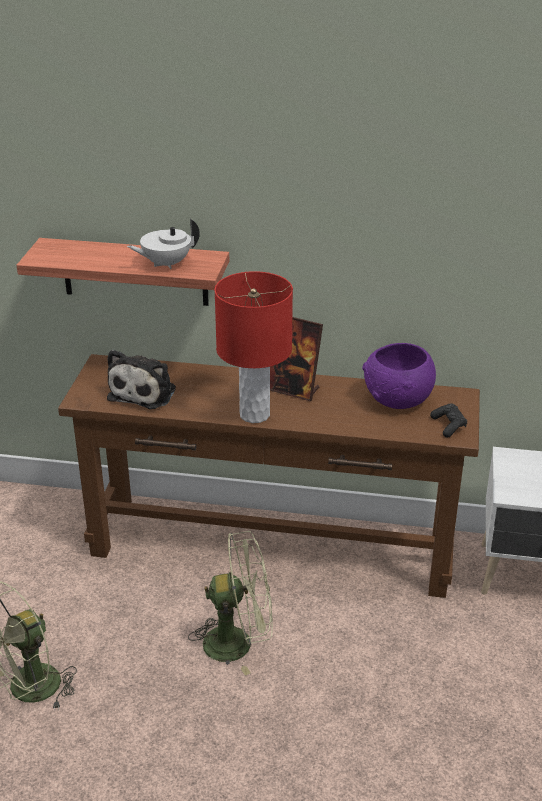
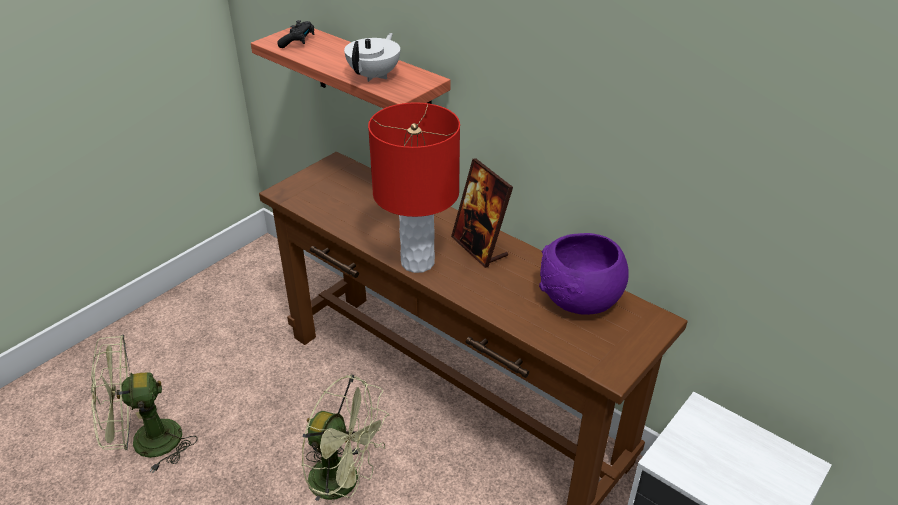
camera: 30 degrees right, 5 degrees up
plush toy [107,350,176,409] -> none
white teapot [127,219,200,269] -> white teapot turned 105 degrees clockwise [344,33,400,82]
black game controller [430,403,467,438] -> black game controller moved to [277,20,314,48]

